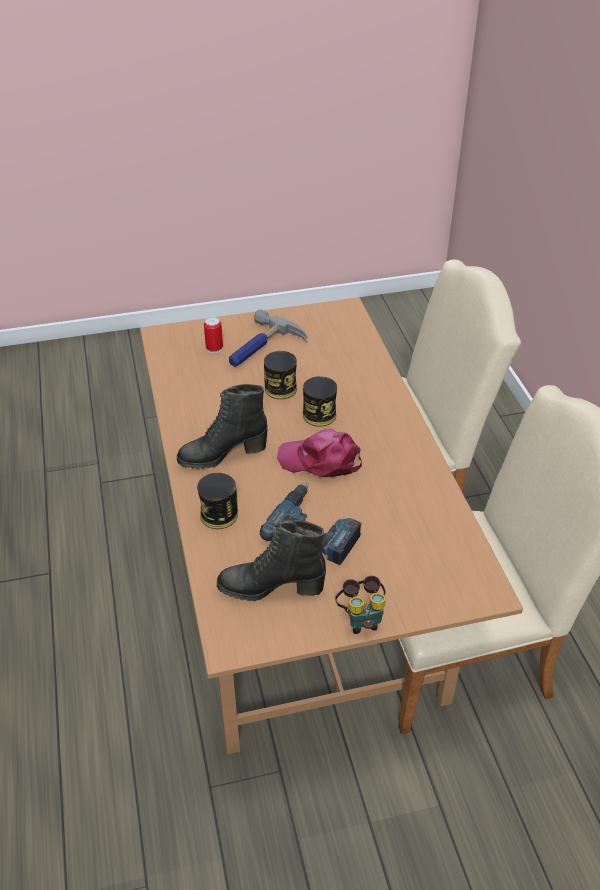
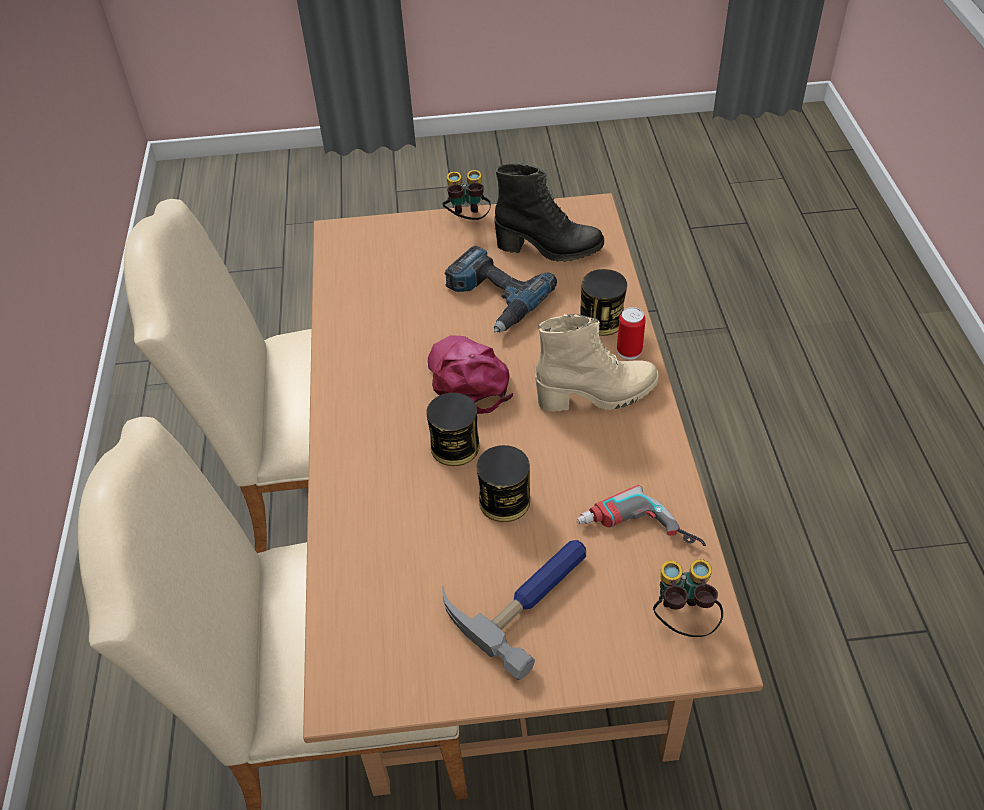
camera: 170 degrees left, 5 degrees up
black boot [177,384,268,469] -> beige boot [535,314,659,412]
can [204,317,223,354] -> can moved to [617,307,646,360]
pink cap [277,428,362,477] -> pink cap turned 135 degrees counterclockwise [428,335,514,414]
none -> power drill [577,485,706,546]
none -> binoculars [653,559,723,637]

